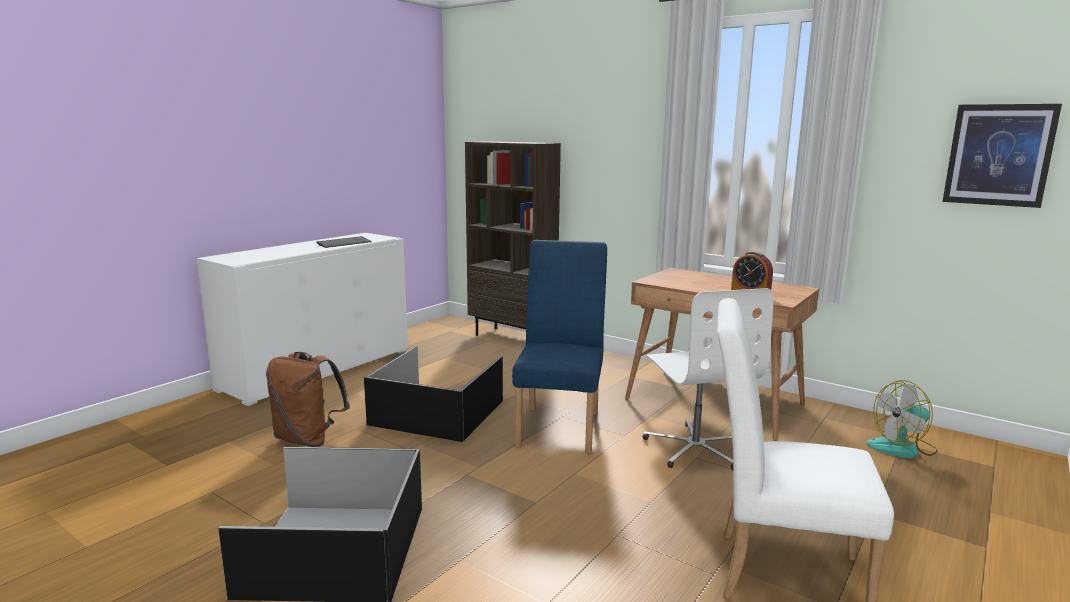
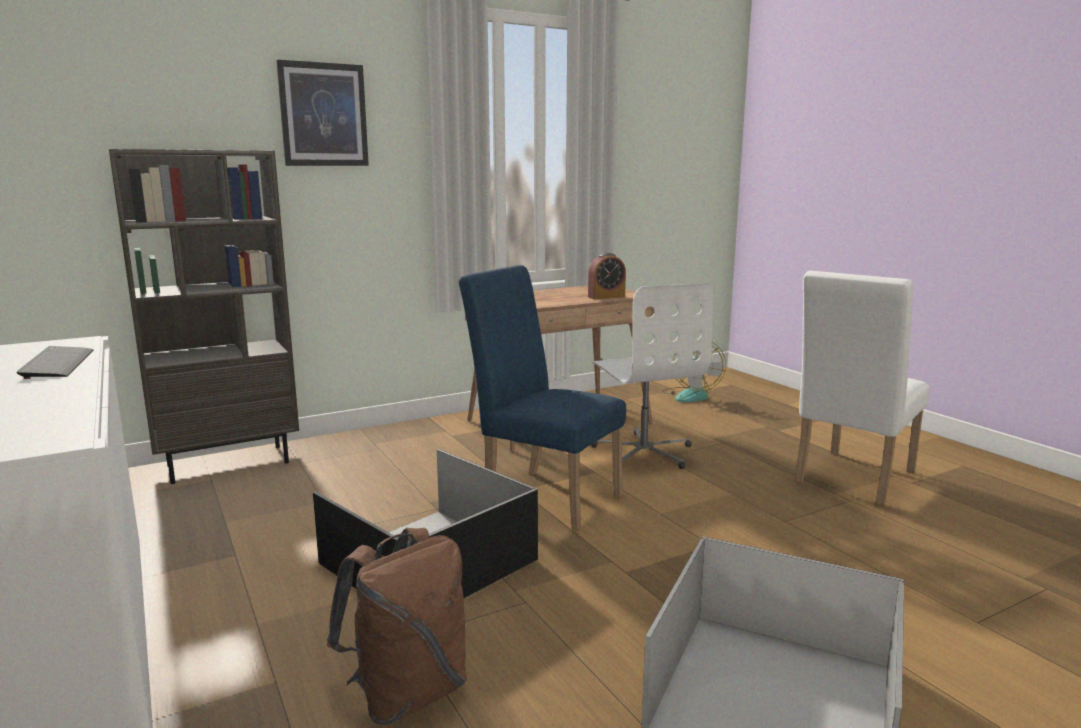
camera: 65 degrees left, 0 degrees up
white office chair [643,288,773,470] -> white office chair turned 60 degrees clockwise [591,283,713,469]
picture [942,104,1062,208] -> picture moved to [276,60,369,166]

